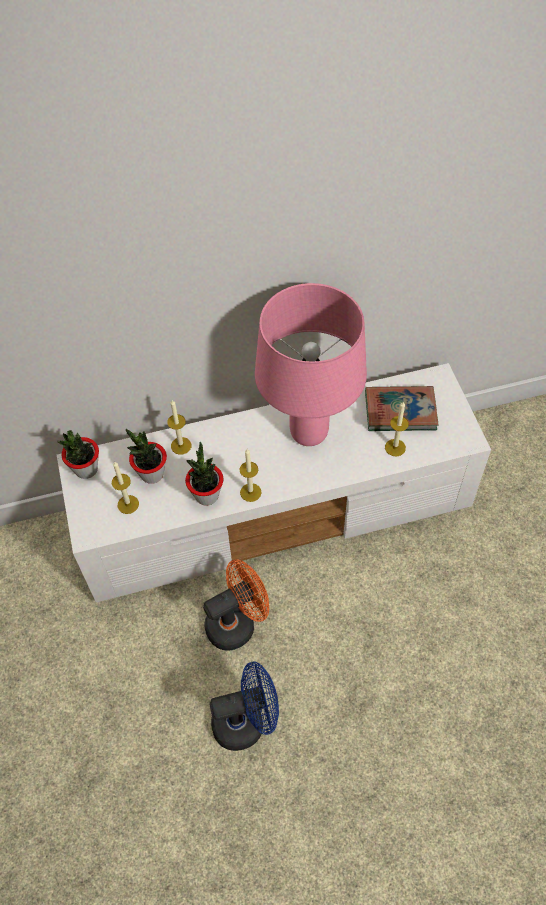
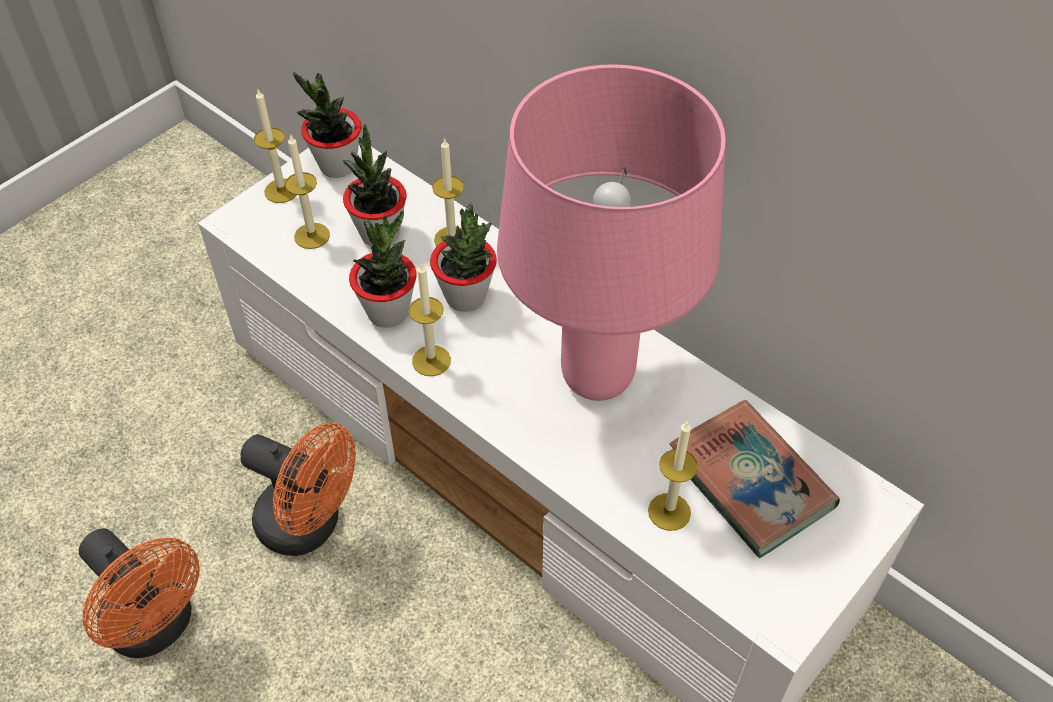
camera: 55 degrees right, 5 degrees down
blue fan [209,662,279,751] -> orange fan [79,528,199,658]
none -> candle [254,90,297,203]
none -> potted plant [430,203,497,312]

